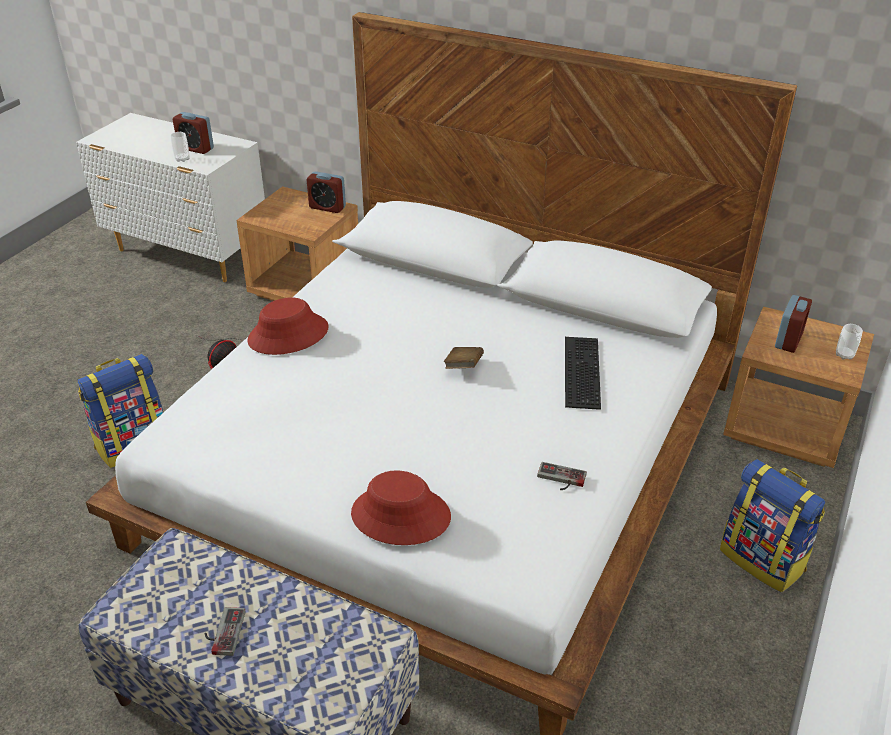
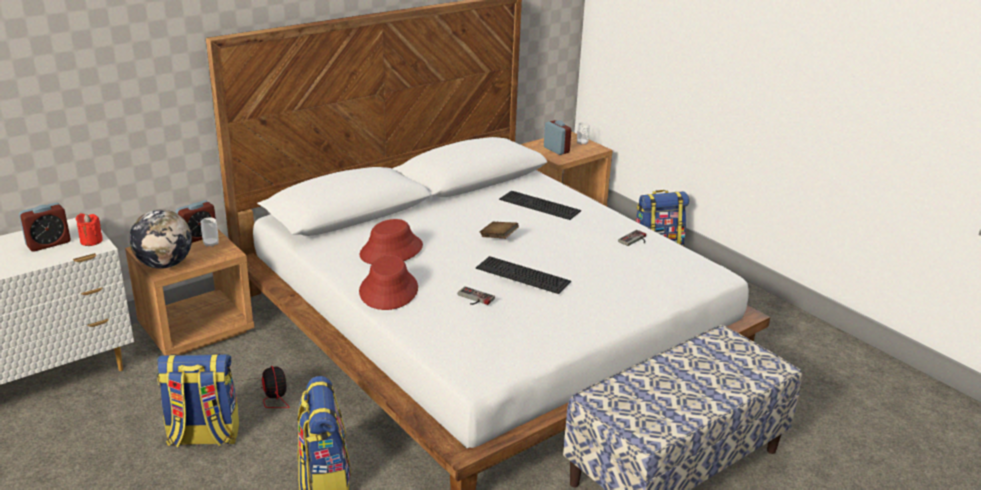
camera: 65 degrees left, 10 degrees down
cup [170,132,190,162] -> cup moved to [201,217,219,247]
game controller [204,607,246,656] -> game controller moved to [458,286,495,305]
red hat [351,470,451,545] -> red hat moved to [360,219,423,264]
none -> red candle [76,213,103,246]
none -> globe [129,209,192,269]
none -> backpack [157,353,239,447]
none -> keyboard [476,256,571,294]

